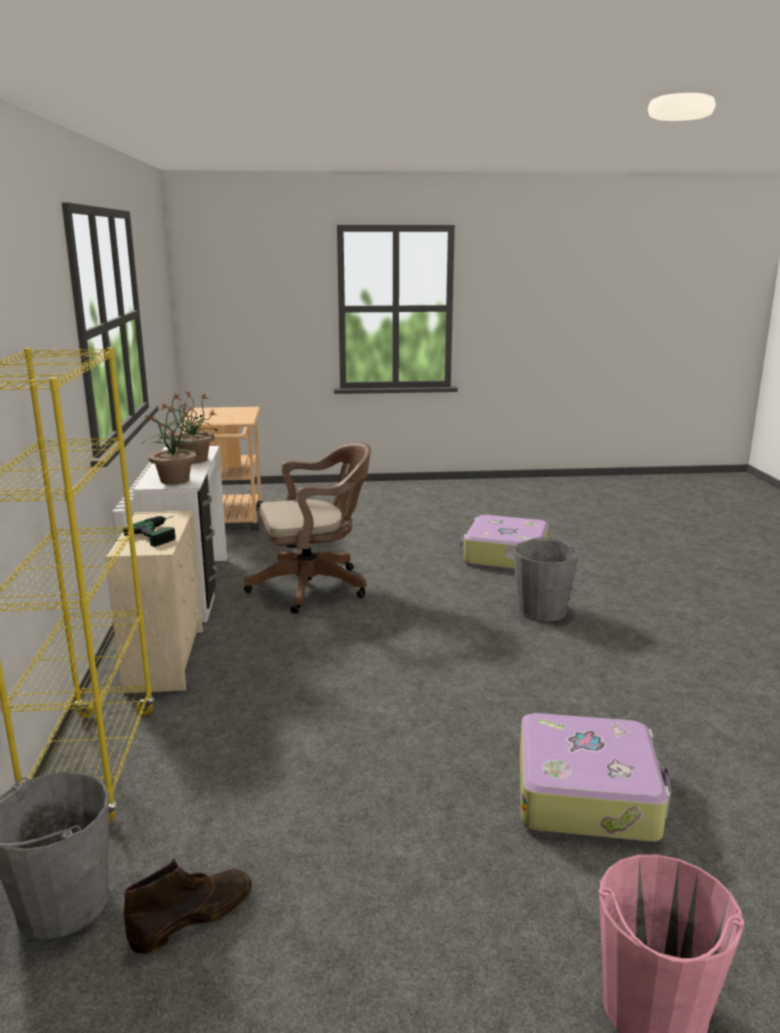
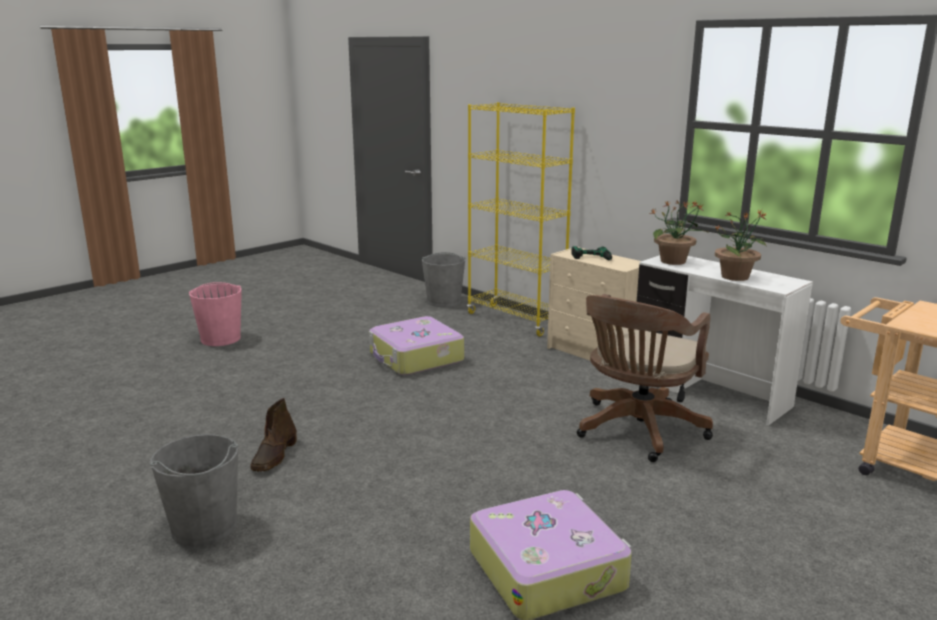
camera: 140 degrees right, 0 degrees up
brown boot [123,859,252,954] -> brown boot moved to [250,398,297,472]
grey bucket [513,537,579,622] -> grey bucket moved to [150,434,238,547]
suitcase [520,713,671,842] -> suitcase moved to [369,316,464,375]

